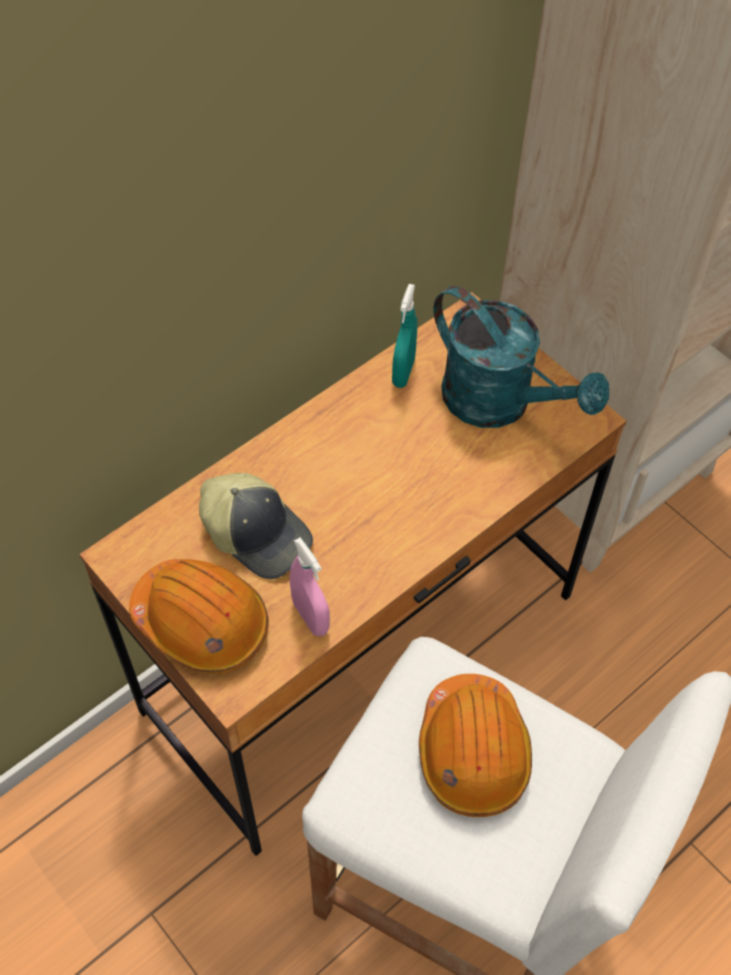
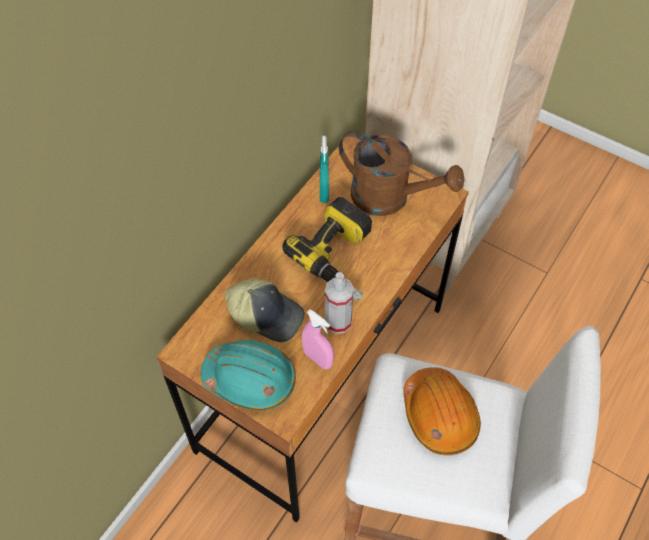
camera: 15 degrees left, 0 degrees up
orange hard hat [129,559,269,673] -> turquoise hard hat [201,340,296,411]
turquoise watering can [433,286,609,428] -> brown watering can [339,131,465,216]
none -> power drill [282,197,372,301]
none -> spray bottle [325,272,354,334]

